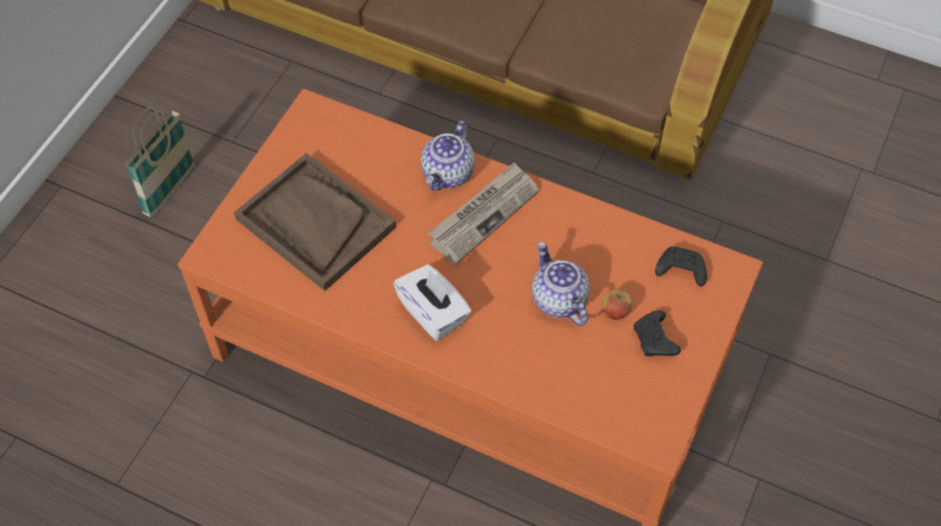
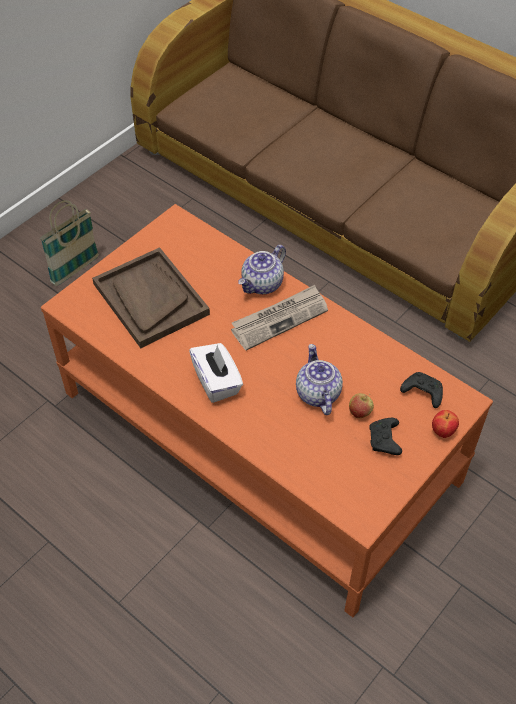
camera: 15 degrees right, 5 degrees down
none -> apple [432,410,459,438]

